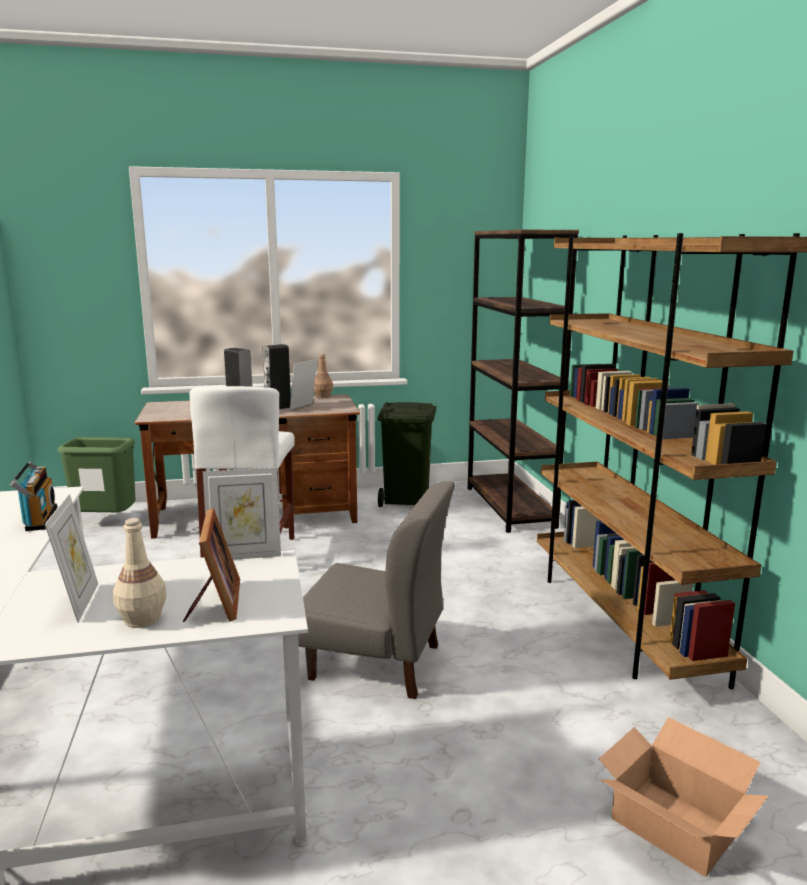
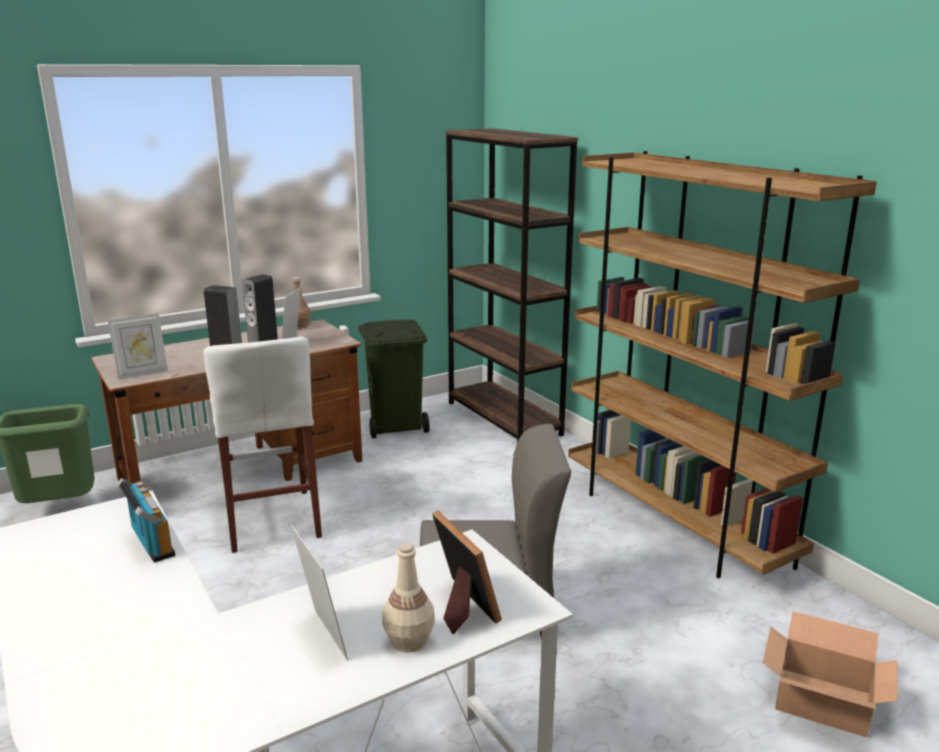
camera: 20 degrees left, 5 degrees up
picture frame [203,468,281,560] -> picture frame moved to [108,313,168,380]

